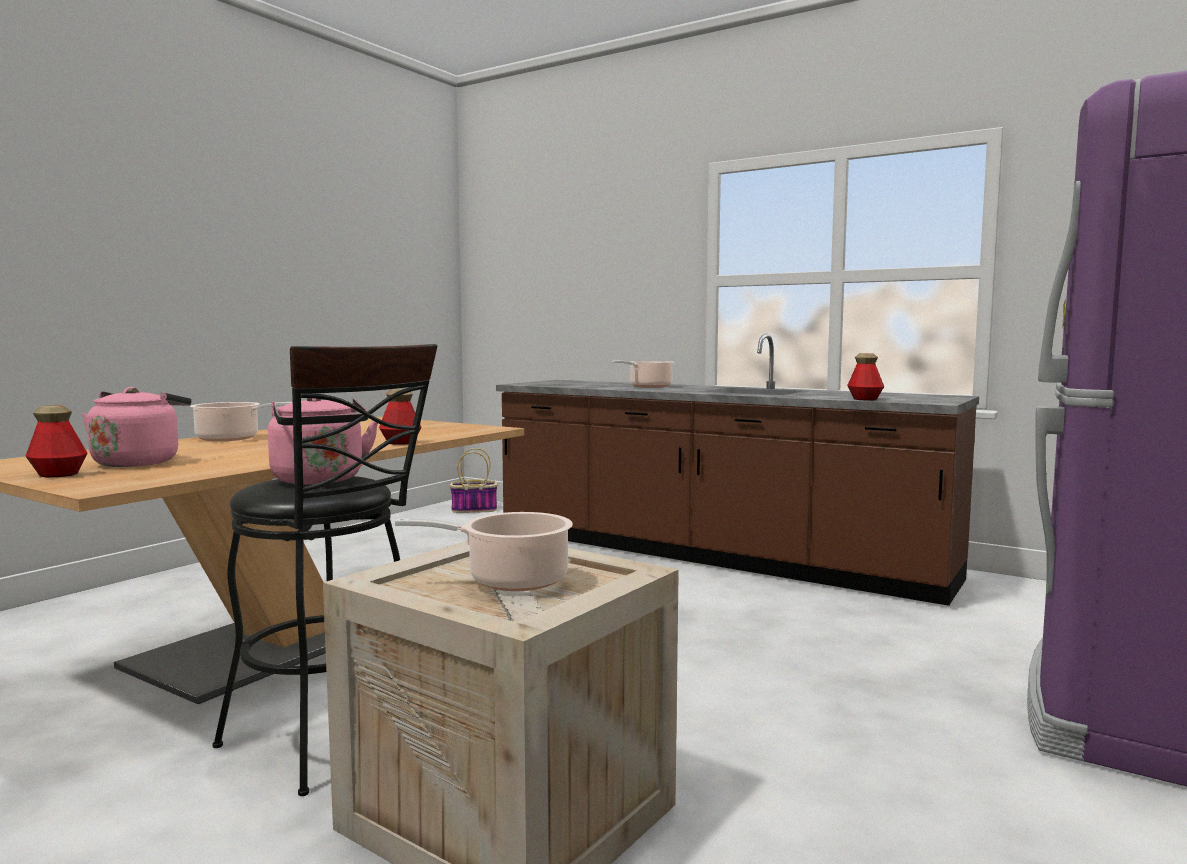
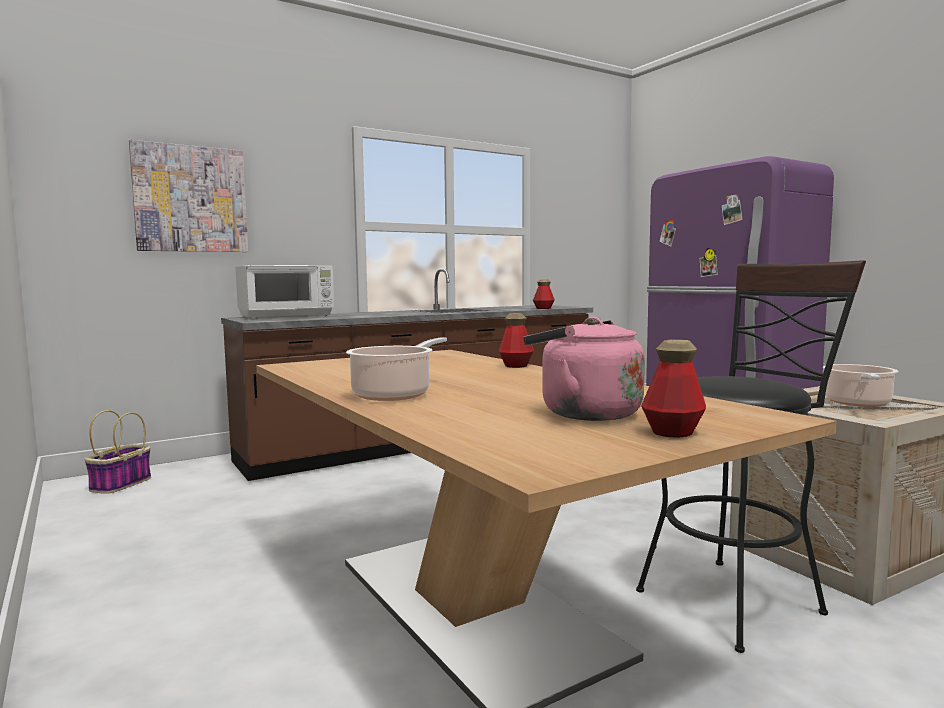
camera: 65 degrees left, 0 degrees up
pink kettle [268,398,378,485] -> none
cooking pot [612,361,674,388] -> none
none -> picture [129,140,248,252]
none -> white microwave [235,265,334,319]

